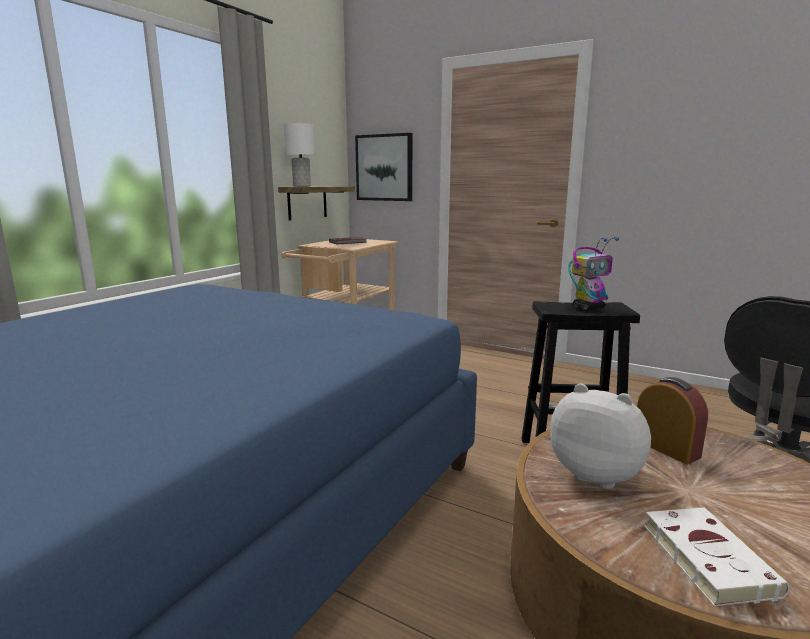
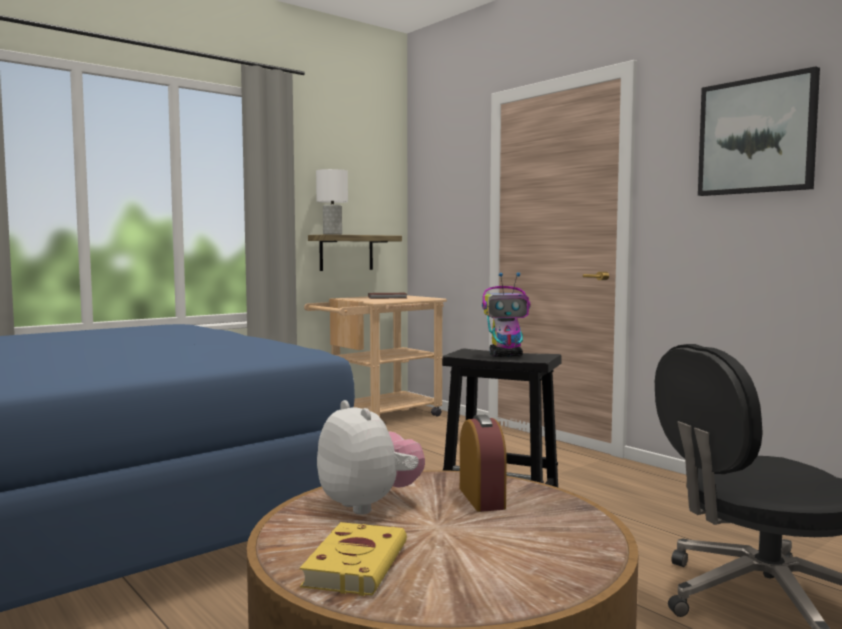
camera: 20 degrees right, 10 degrees down
picture [355,133,412,201] -> picture moved to [698,66,820,196]
white book [644,507,790,606] -> yellow book [300,522,407,596]

